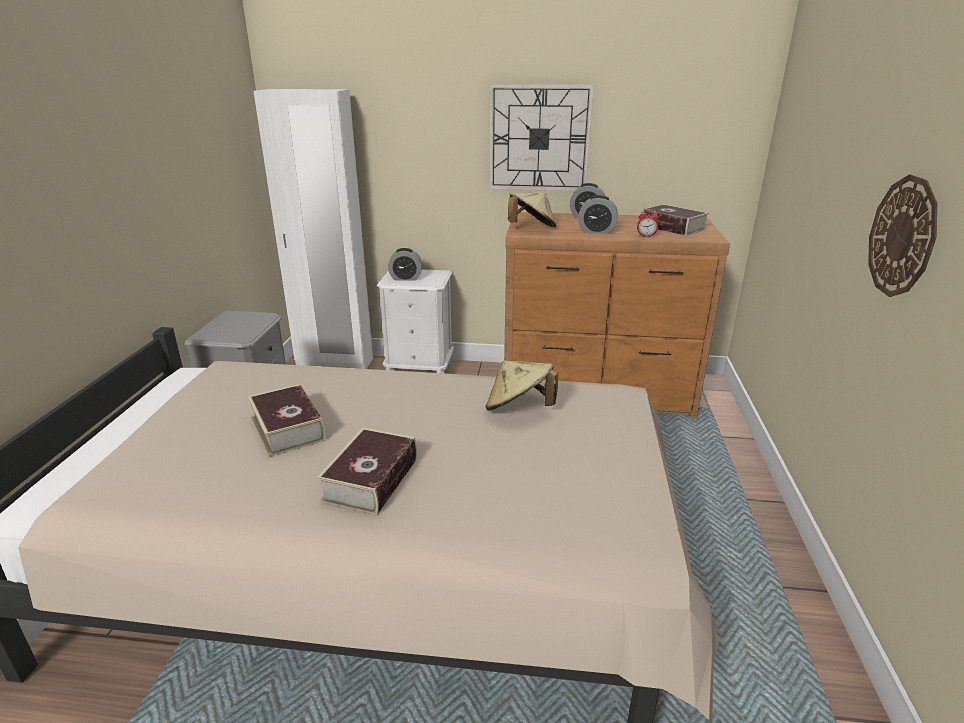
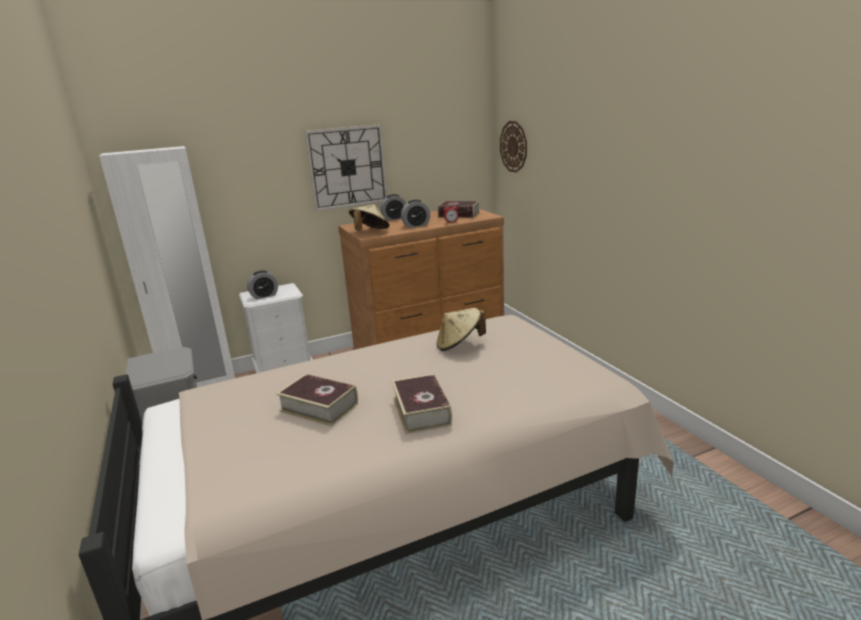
camera: 30 degrees left, 5 degrees down
wall clock [868,174,937,297] -> wall clock moved to [500,121,527,173]

